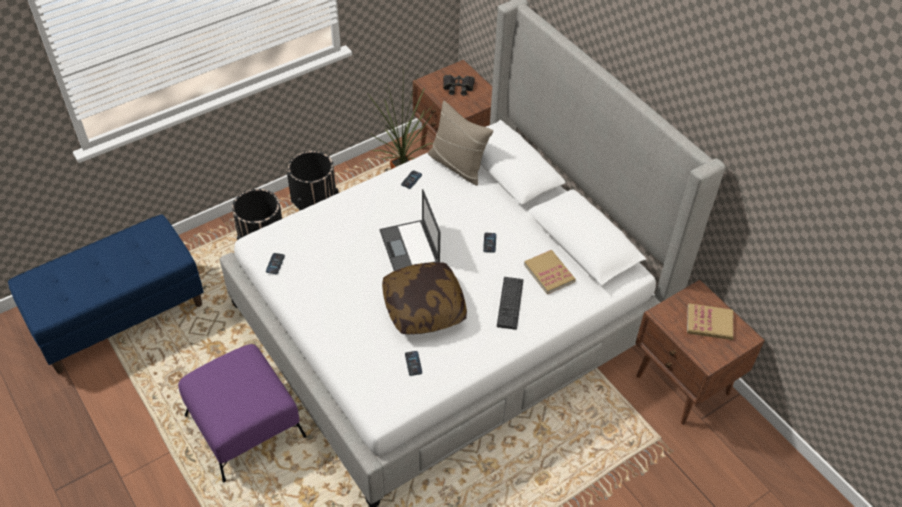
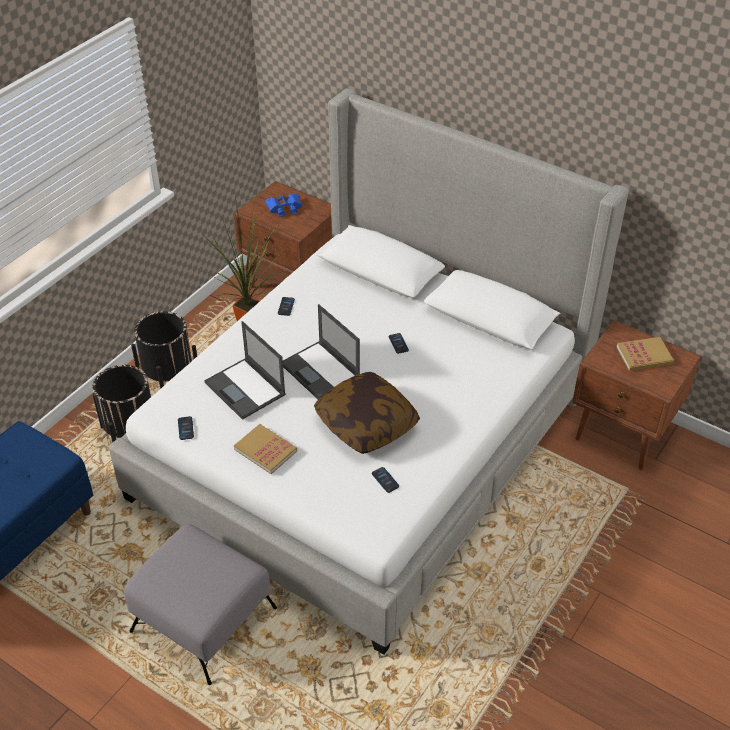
camera: 20 degrees left, 5 degrees down
purple ottoman [178,344,307,482] -> grey ottoman [124,524,277,685]
beige pillow [428,101,493,186] -> none
black binoculars [443,75,475,96] -> blue binoculars [265,193,302,217]
keyboard [497,277,523,330] -> none
book [524,250,576,294] -> book moved to [234,424,297,474]
none -> laptop [204,321,286,420]

